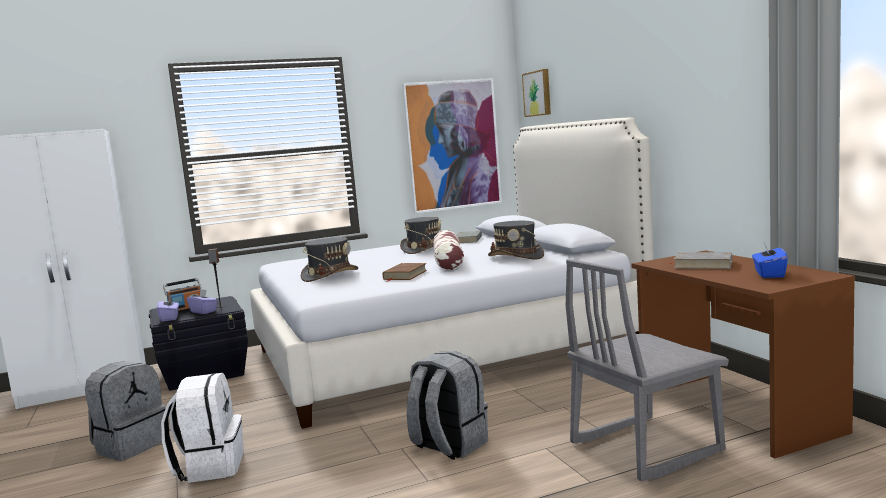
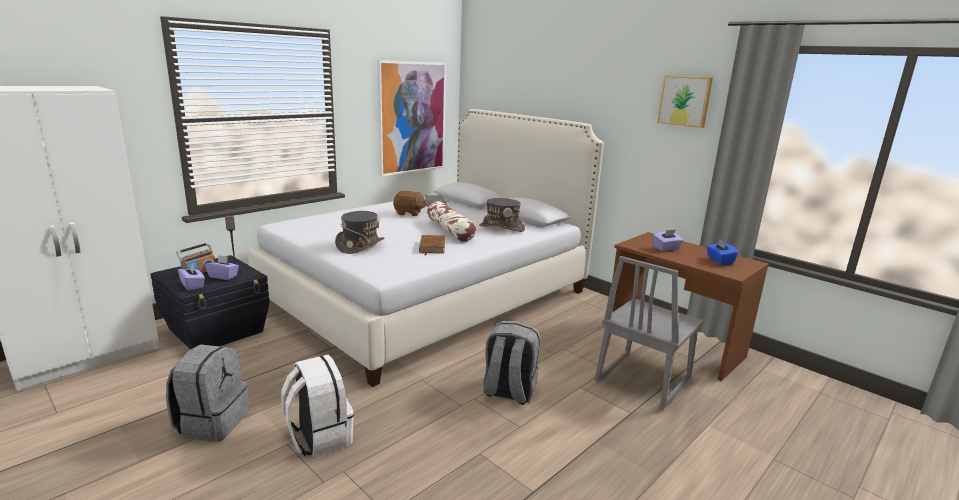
camera: 25 degrees left, 10 degrees up
grey hat [400,217,441,254] -> brown plush toy [393,191,427,216]
picture [522,69,551,117] -> picture moved to [657,75,713,128]
grey book [667,252,732,269] -> purple tissue box [652,230,683,251]

